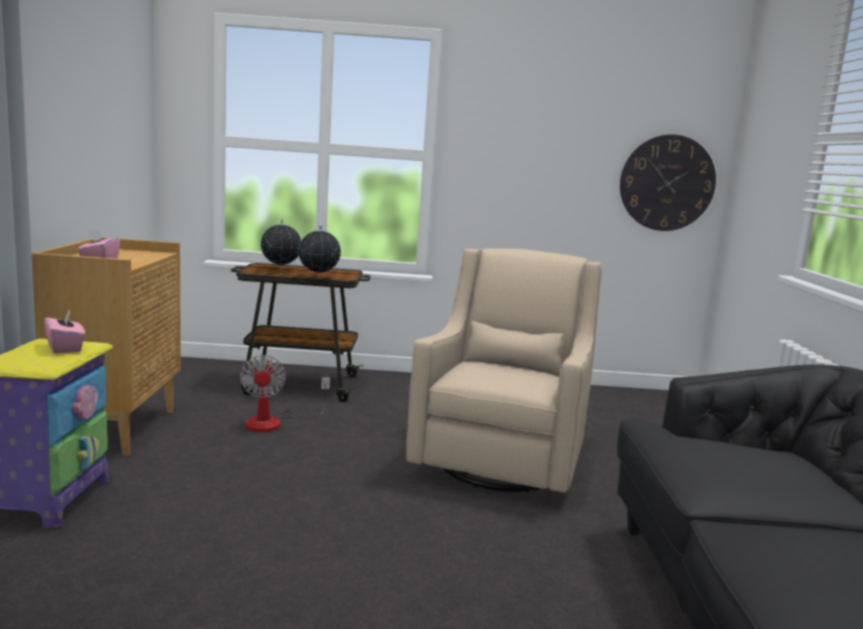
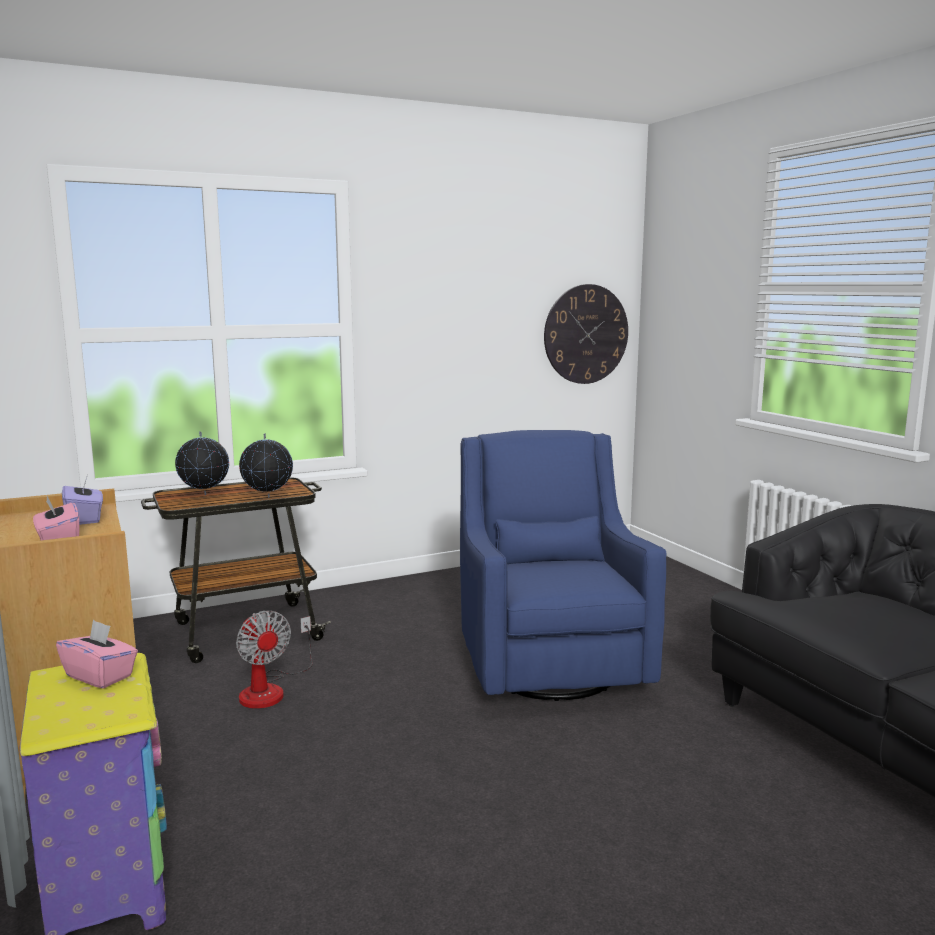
camera: 25 degrees left, 0 degrees up
beige armchair [406,248,602,493] -> blue armchair [460,430,667,701]
none -> purple tissue box [62,475,103,525]

